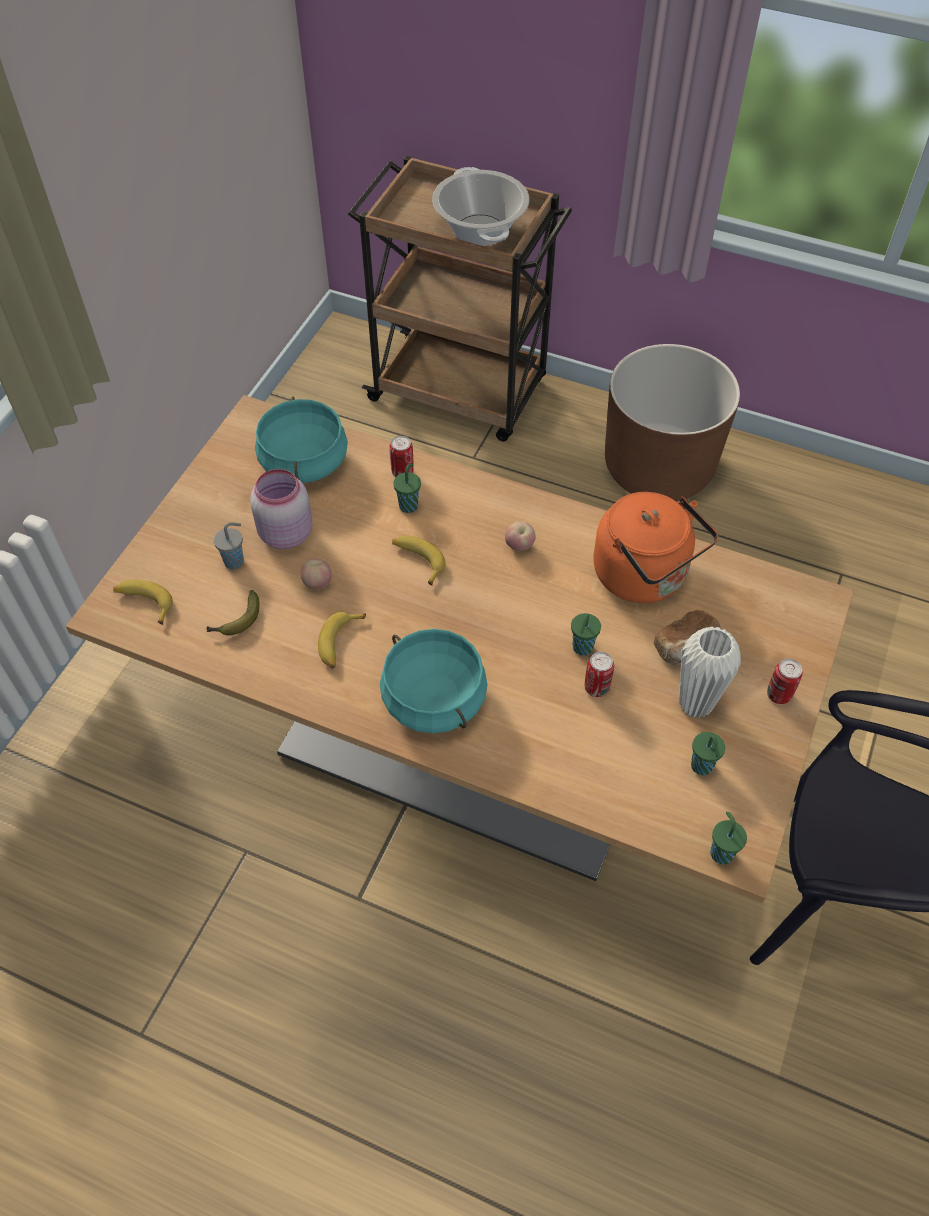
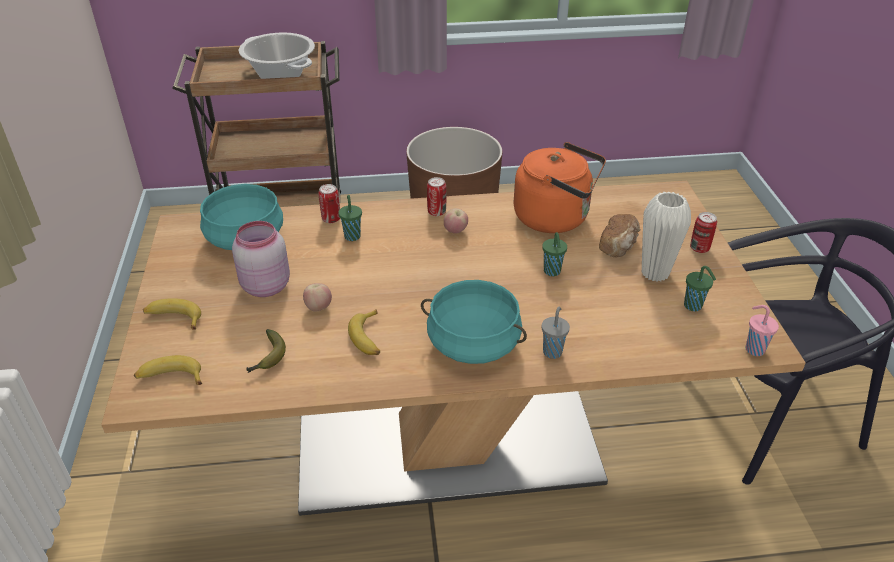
camera: 30 degrees left, 15 degrees down
grey cup [214,522,244,569] -> grey cup moved to [542,307,570,359]
banana [392,535,445,586] -> banana moved to [143,298,201,330]
can [585,652,614,697] -> can moved to [427,177,446,216]
green cup [710,812,747,864] -> pink cup [746,305,779,356]

